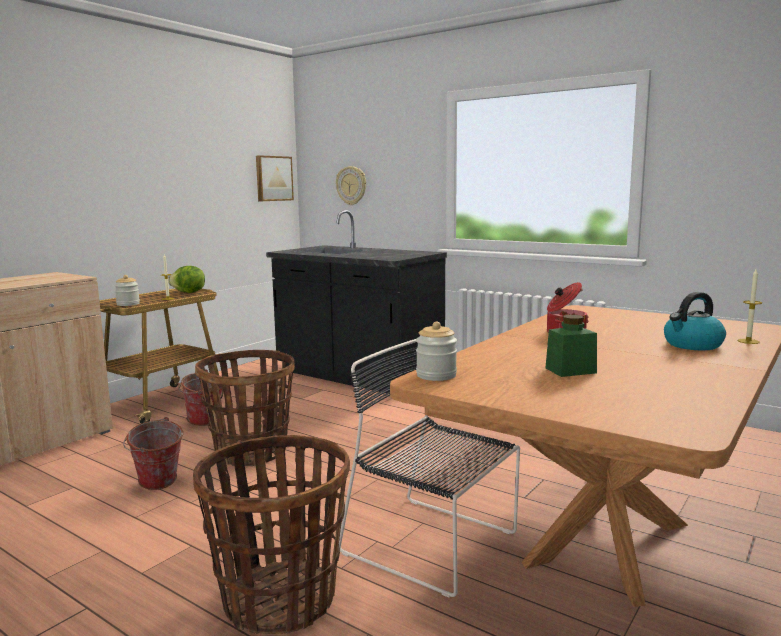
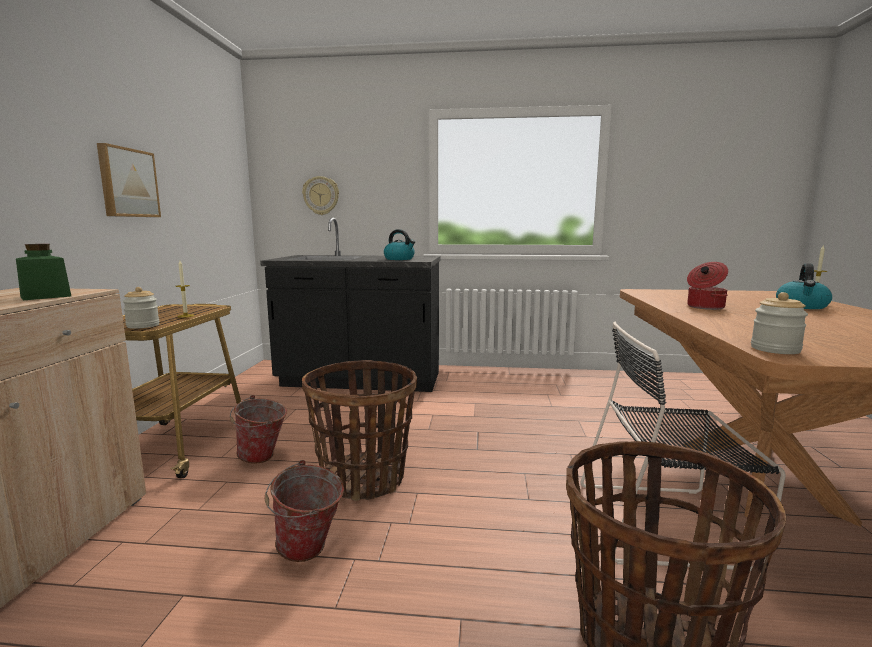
camera: 30 degrees left, 0 degrees up
lettuce [168,266,205,293] -> none
picture [256,155,294,201] -> picture moved to [97,143,161,217]
green jar [546,315,597,377] -> green jar moved to [16,244,71,300]
none -> kettle [384,229,415,260]

